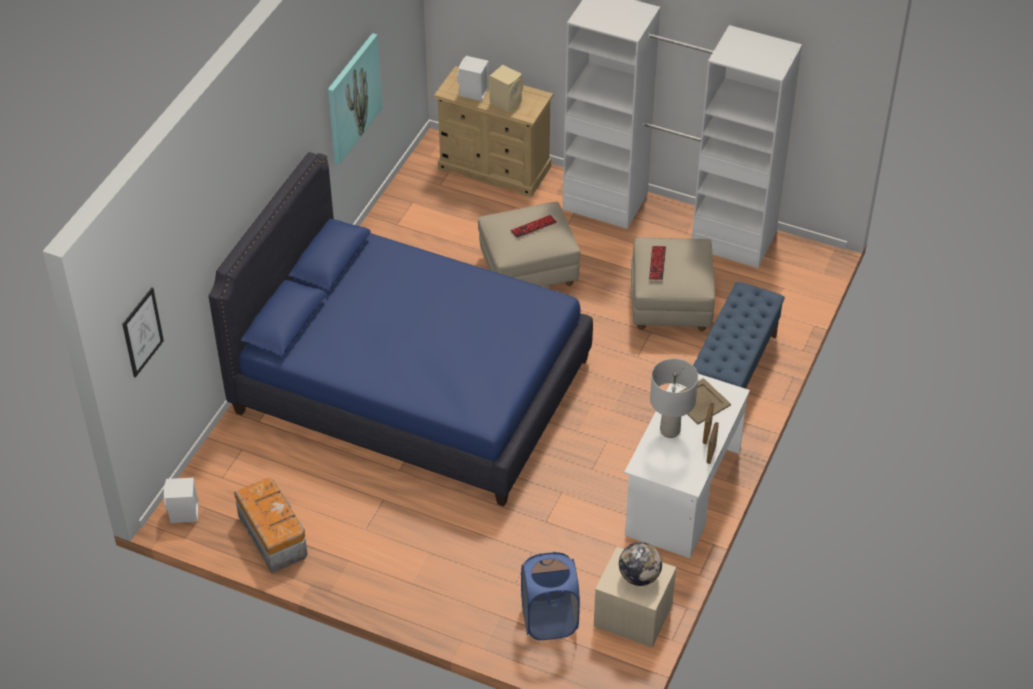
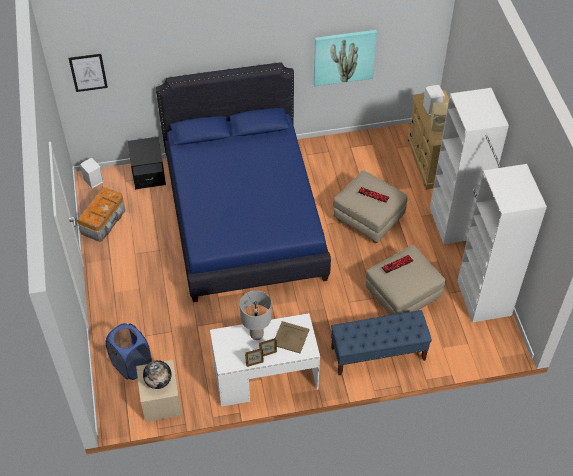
camera: 55 degrees right, 5 degrees up
none -> black nightstand [128,137,166,190]

